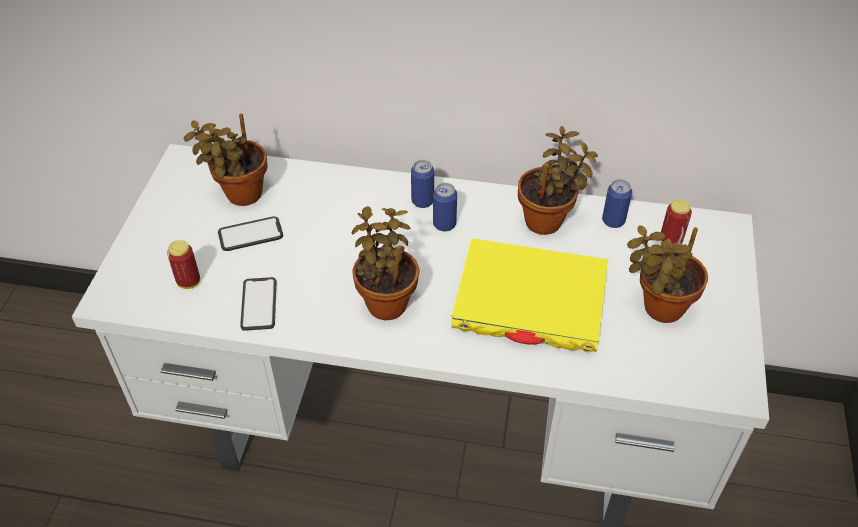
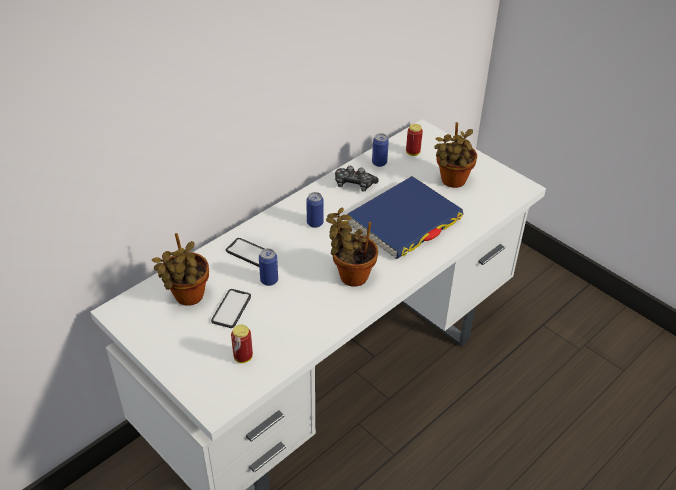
camera: 55 degrees left, 5 degrees down
phone [240,277,276,331] -> phone moved to [226,238,264,267]
can [411,160,434,208] -> can moved to [259,248,278,286]
yellow book [451,238,608,352] -> blue book [347,176,464,259]
potted plant [518,126,598,235] -> game controller [335,166,379,191]

